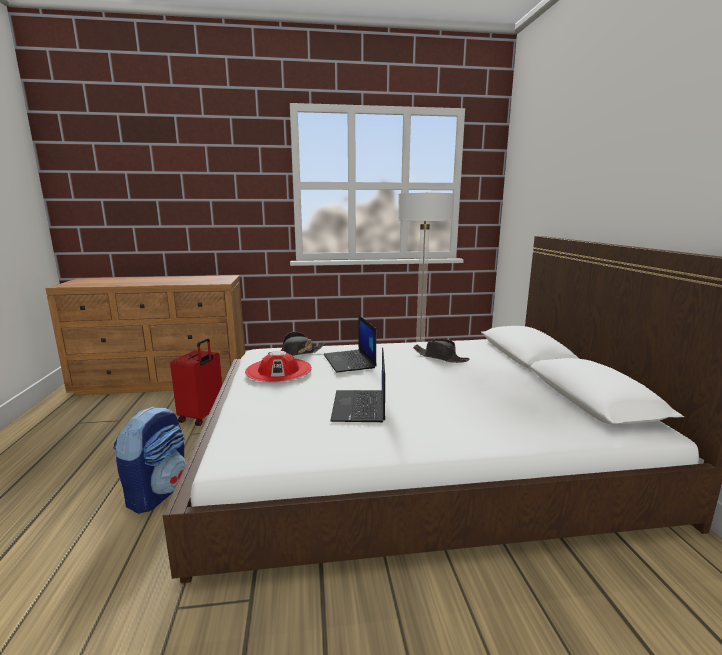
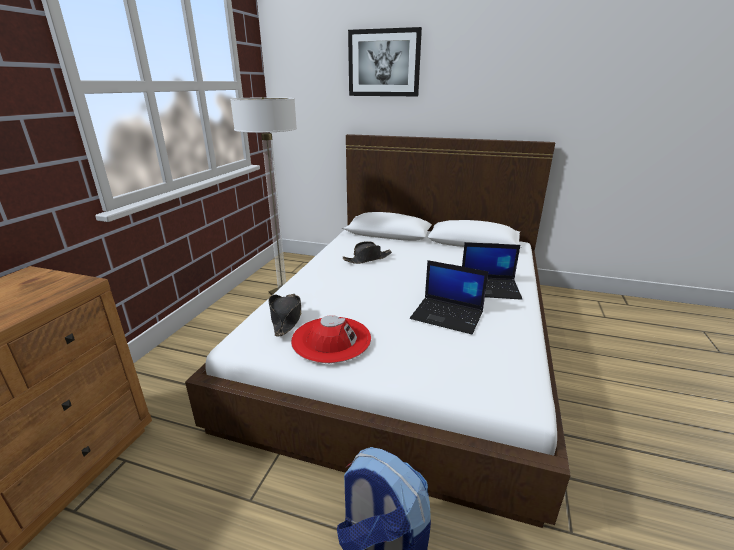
camera: 65 degrees left, 10 degrees up
red suitcase [170,338,222,426] -> none
laptop [324,315,377,372] -> laptop moved to [462,242,522,300]
none -> picture [348,27,422,96]

